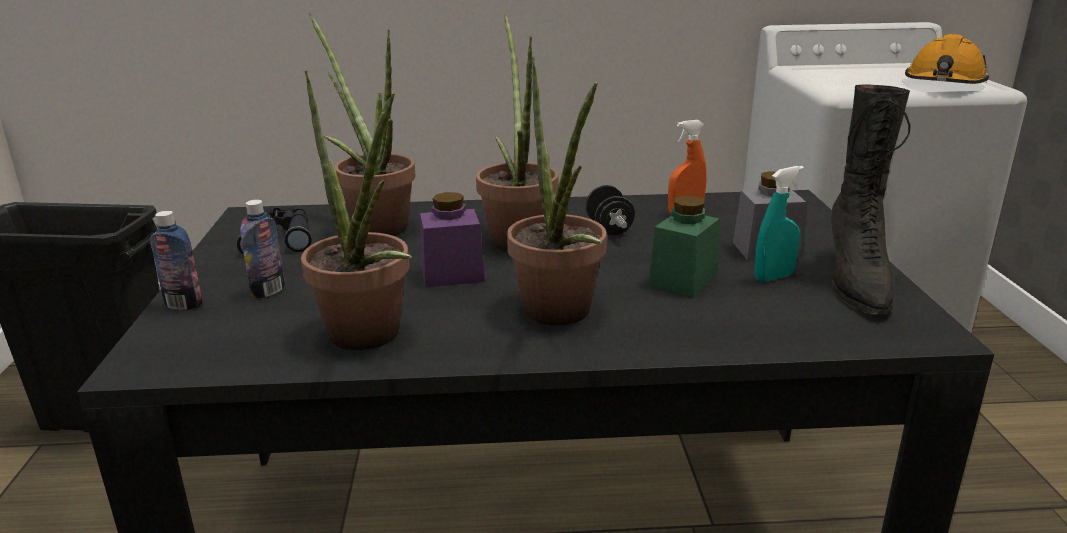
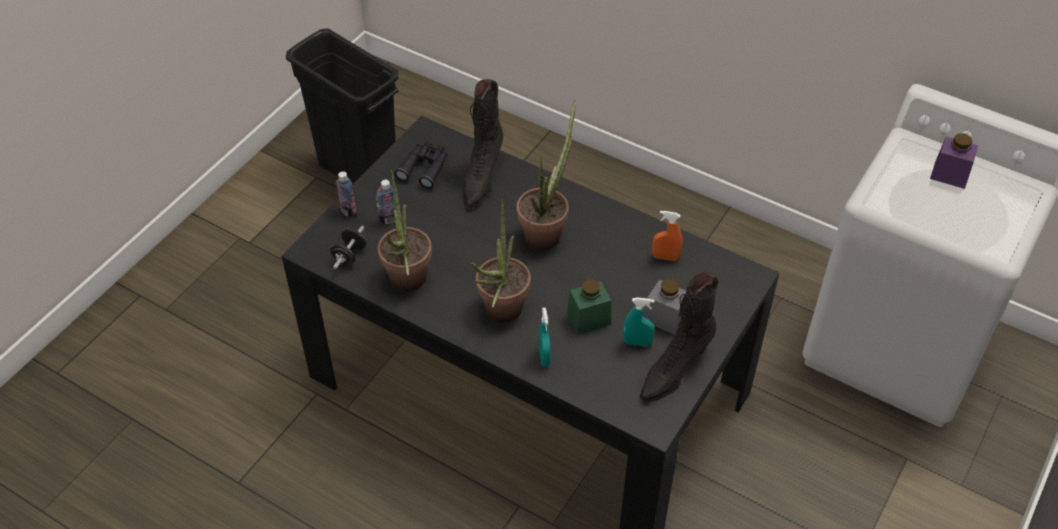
camera: 35 degrees right, 25 degrees up
potted plant [309,13,416,236] -> black boot [463,79,503,208]
purple jar [420,192,485,288] -> purple jar moved to [930,133,979,189]
black dumbbell [585,185,635,235] -> black dumbbell moved to [330,226,366,269]
orange hard hat [905,34,989,84] -> none
none -> turquoise spray bottle [539,308,551,367]

